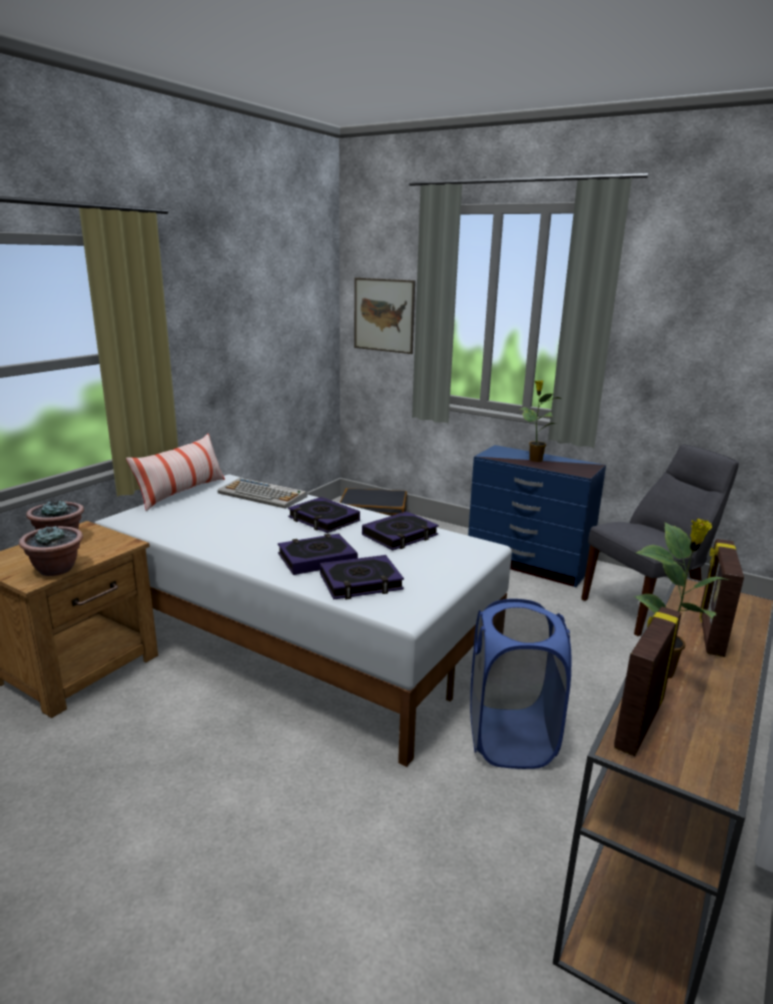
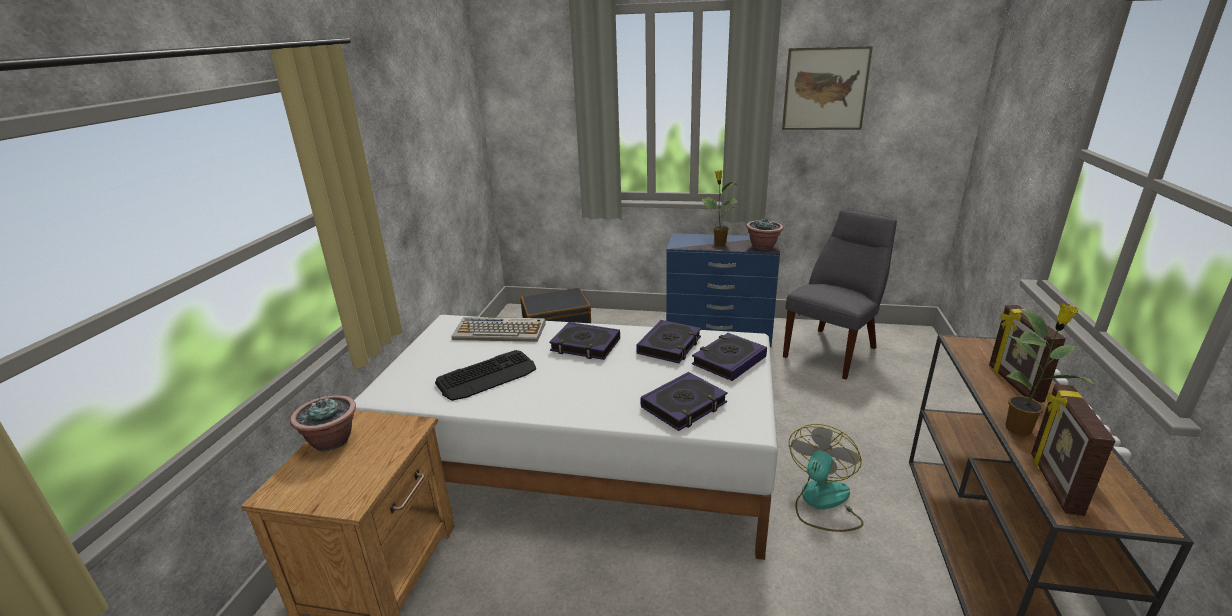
camera: 20 degrees left, 5 degrees up
potted plant [19,526,83,576] -> potted plant moved to [746,219,783,250]
pillow [126,434,225,511] -> none
book [278,534,358,575] -> book moved to [692,333,767,381]
picture [354,278,415,354] -> picture moved to [782,46,873,130]
blue laundry basket [470,599,571,769] -> fan [789,424,864,532]
none -> keyboard [435,350,536,401]

